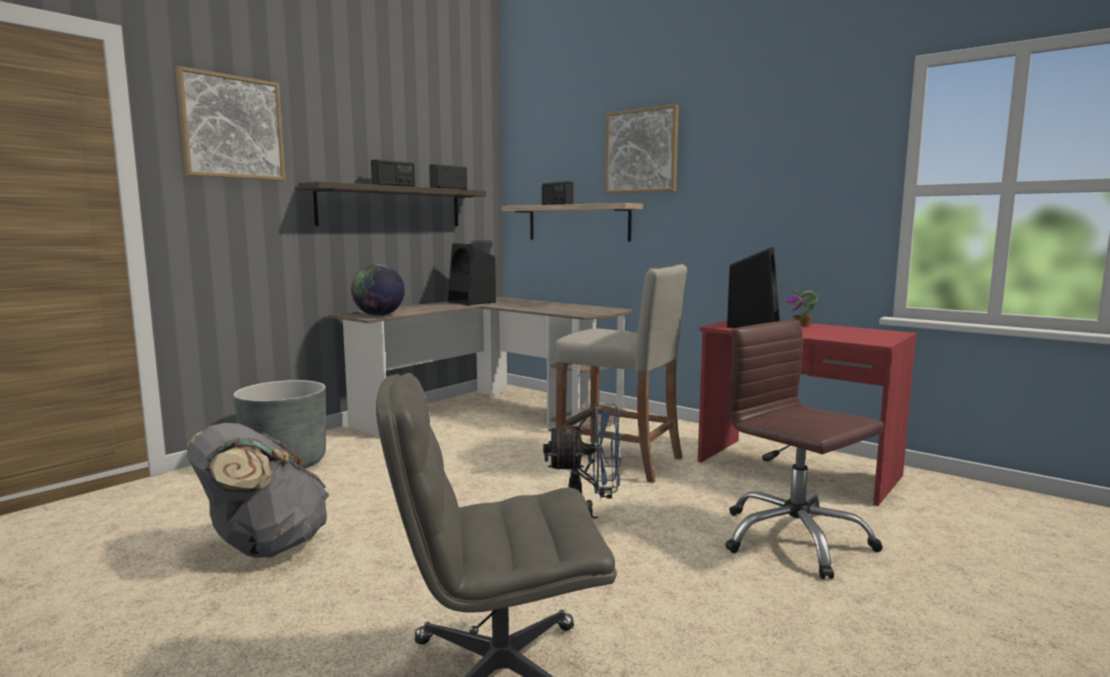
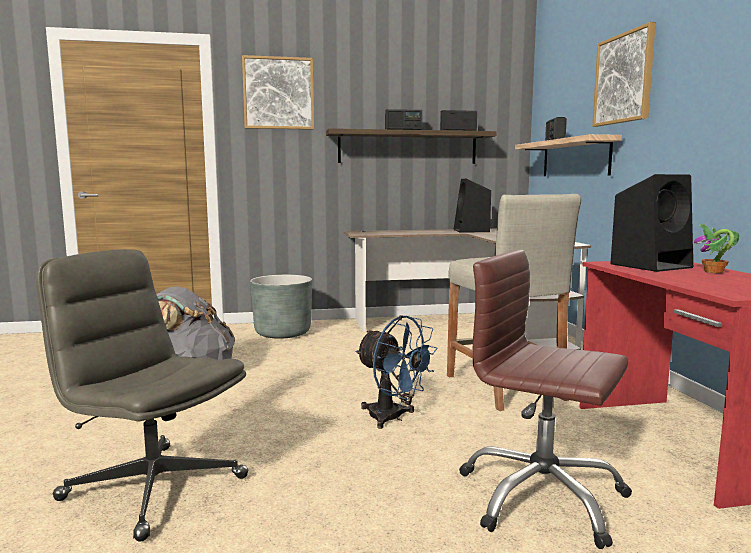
camera: 40 degrees right, 0 degrees up
globe [351,264,405,316] -> none
brown office chair [725,320,884,579] -> brown office chair turned 60 degrees counterclockwise [459,250,632,549]

